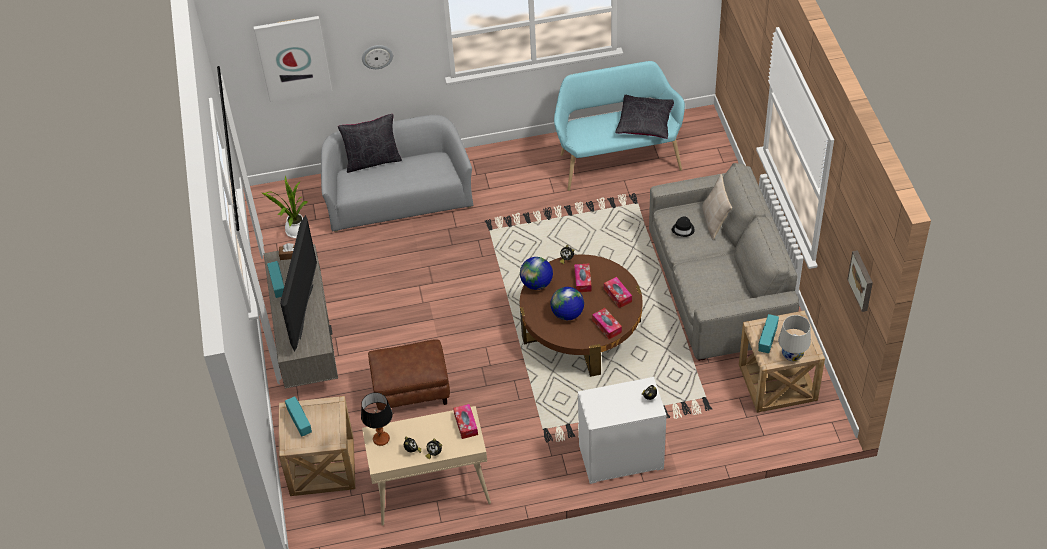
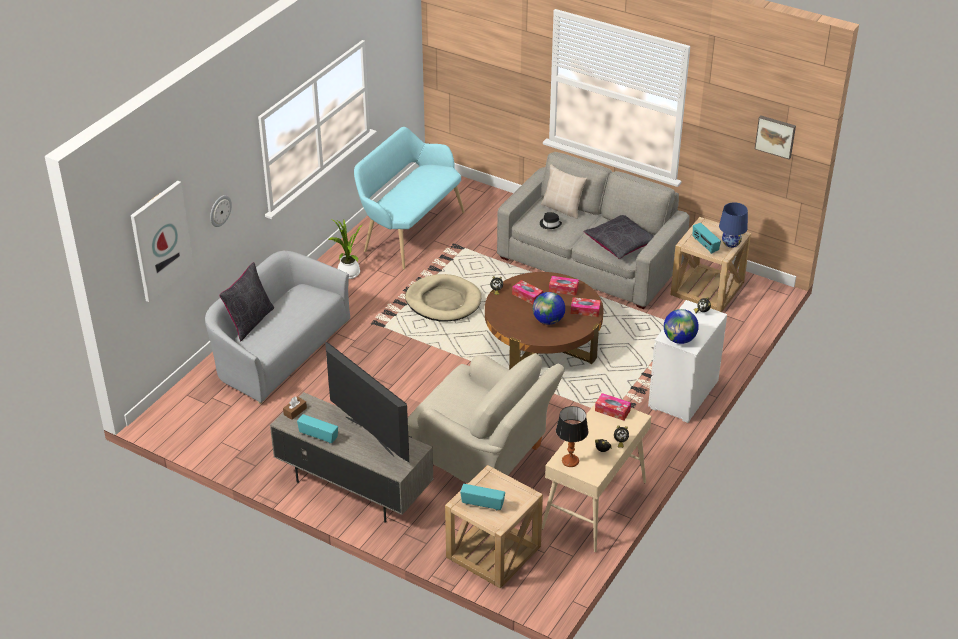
camera: 50 degrees left, 10 degrees down
potted plant [262,176,308,238] -> potted plant moved to [329,220,363,279]
brown ottoman [368,339,450,411] -> beige armchair [408,353,565,483]
globe [520,257,553,290] -> globe moved to [664,309,699,344]
black pillow [615,95,674,139] -> black pillow moved to [583,215,654,259]
white table lamp [778,315,811,361] -> blue table lamp [719,202,748,248]
none -> beige dog bed [405,274,482,322]

